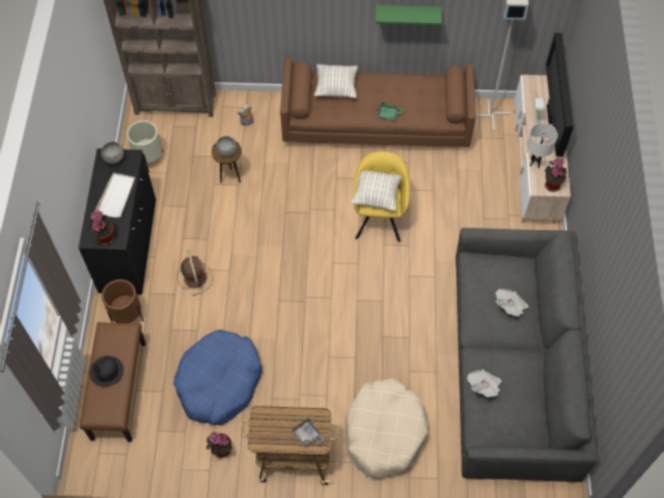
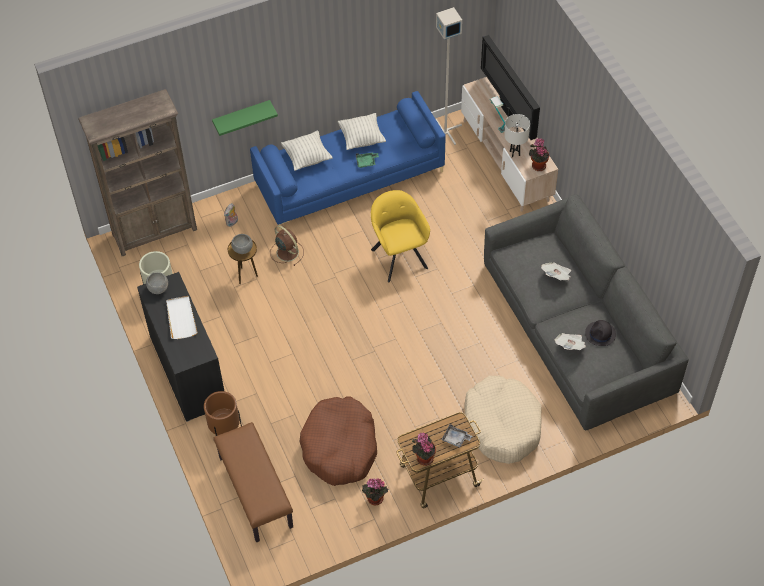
camera: 25 degrees left, 5 degrees down
potted plant [89,210,114,246] -> potted plant moved to [412,433,436,466]
black hat [90,356,124,387] -> black hat moved to [585,320,616,346]
blue dog bed [173,330,262,425] -> brown dog bed [300,396,377,486]
brown fan [177,250,213,296] -> brown fan moved to [270,225,304,266]
brown sofa [280,58,476,153] -> blue sofa [250,91,446,230]
pillow [351,171,402,211] -> pillow moved to [338,113,386,150]
green shelf [375,5,442,25] -> green shelf moved to [212,100,278,136]

